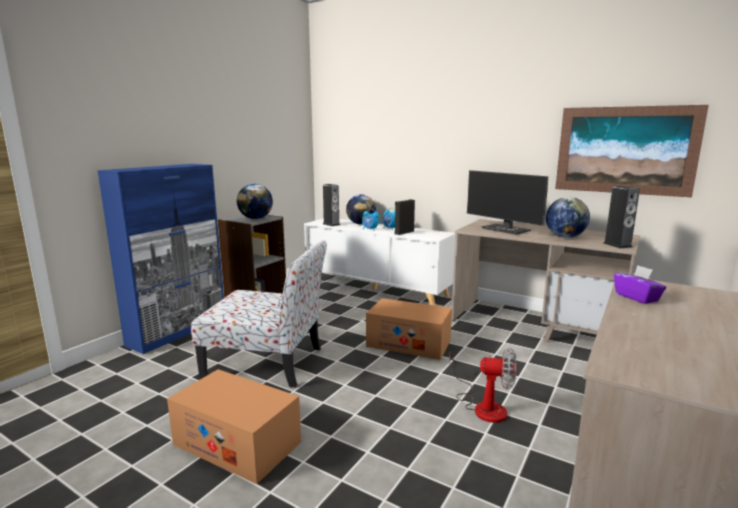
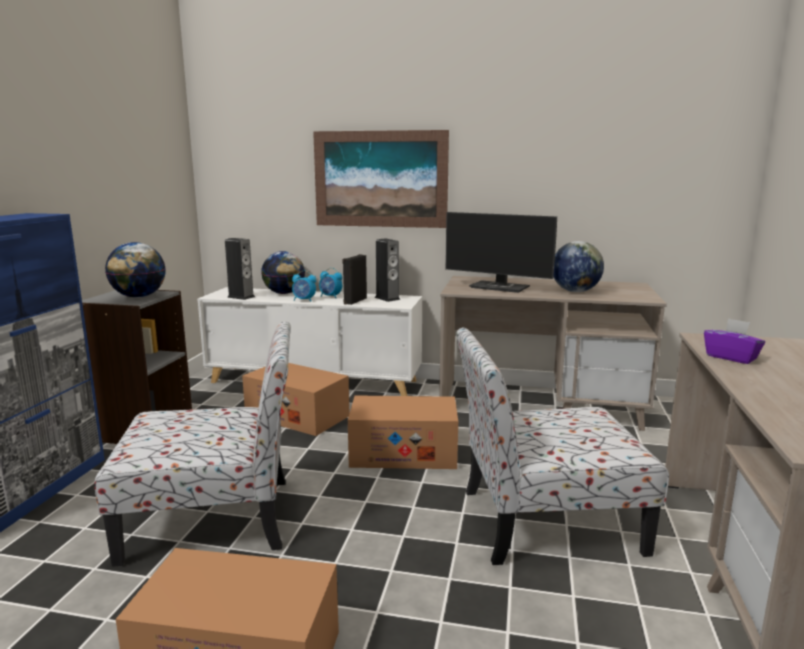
camera: 20 degrees left, 0 degrees up
fan [449,348,517,423] -> chair [456,327,669,565]
picture [555,105,709,198] -> picture moved to [313,130,449,228]
speaker [603,186,640,248] -> speaker moved to [375,239,400,302]
none -> cardboard box [242,363,349,436]

